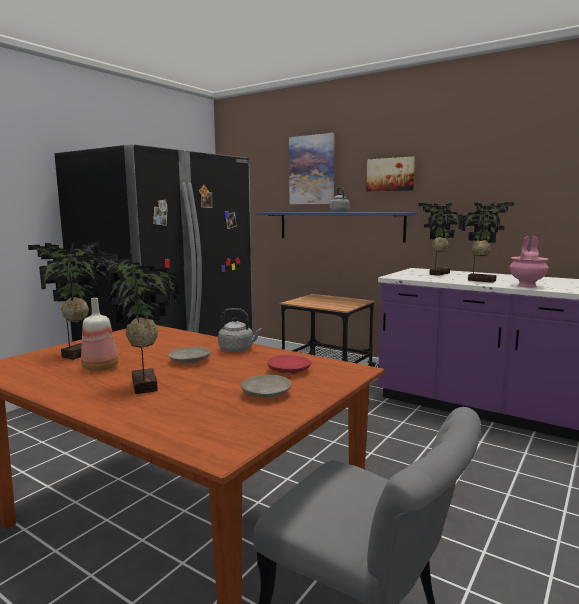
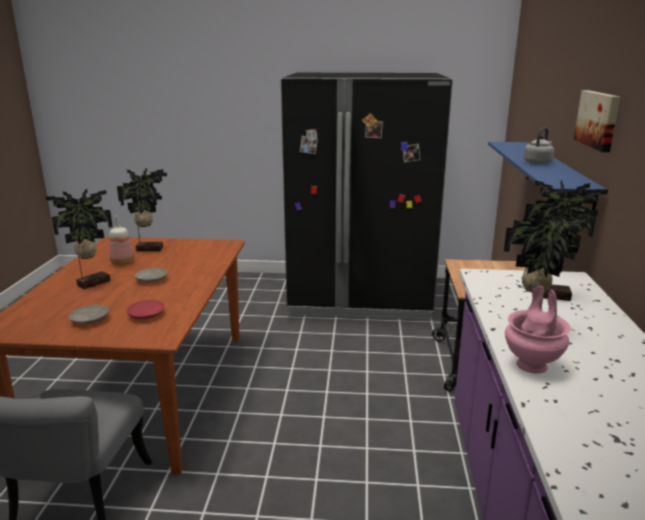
camera: 60 degrees right, 10 degrees up
grey kettle [218,308,262,352] -> none
picture [289,133,334,204] -> none

